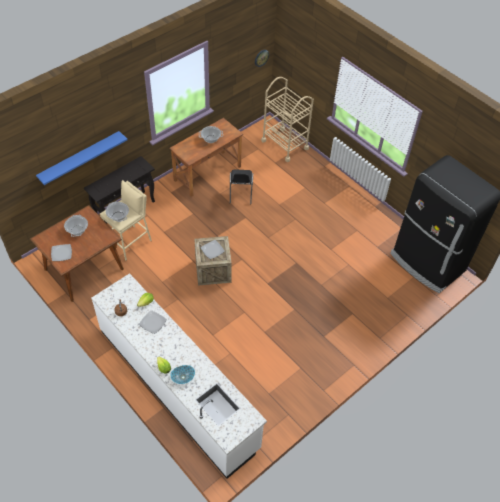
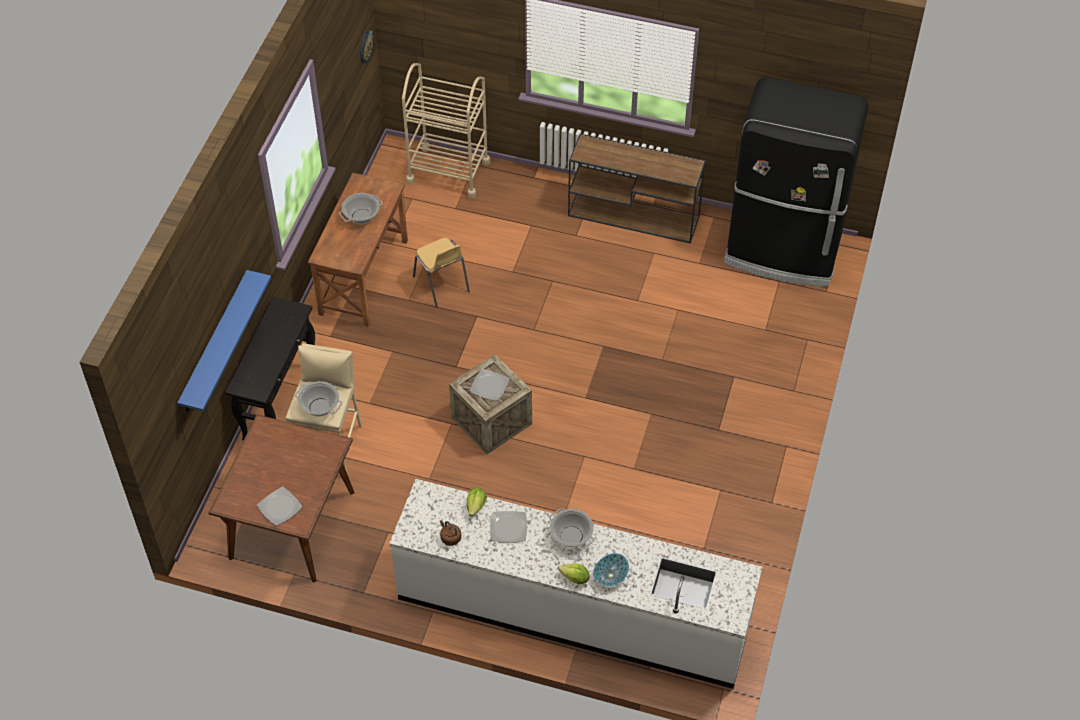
camera: 30 degrees left, 0 degrees up
cooking pot [64,215,88,237] -> cooking pot moved to [549,508,594,550]
black chair [230,169,253,204] -> yellow chair [413,238,470,307]
none -> brown console table [568,134,706,244]

